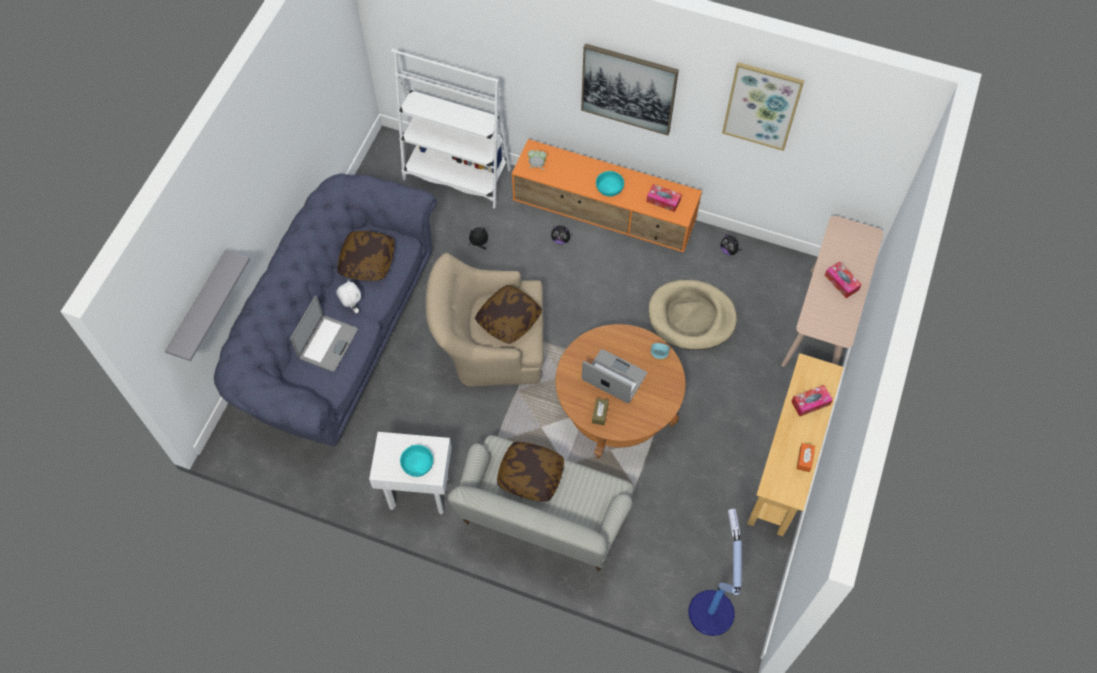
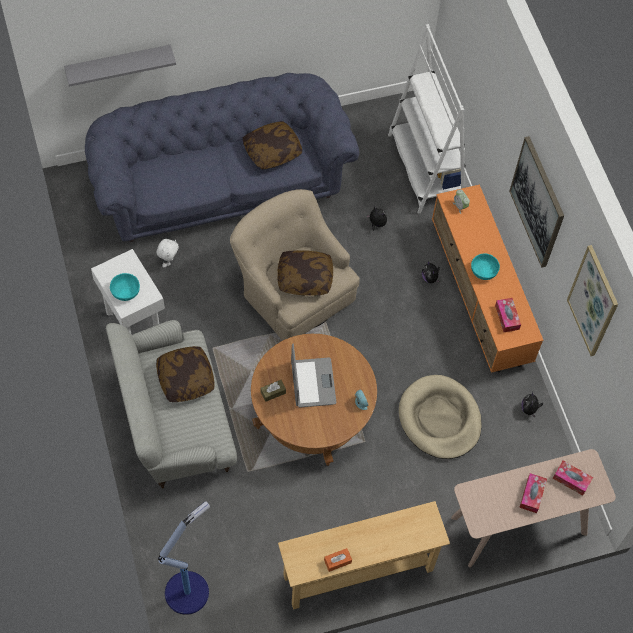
camera: 50 degrees right, 0 degrees up
laptop [290,296,358,372] -> none
white plush toy [336,279,361,313] -> white plush toy moved to [156,239,179,268]
tissue box [791,385,833,416] -> tissue box moved to [553,461,593,496]

